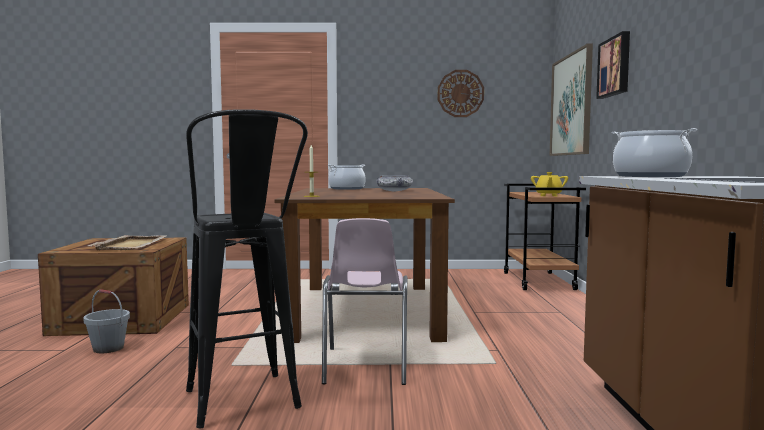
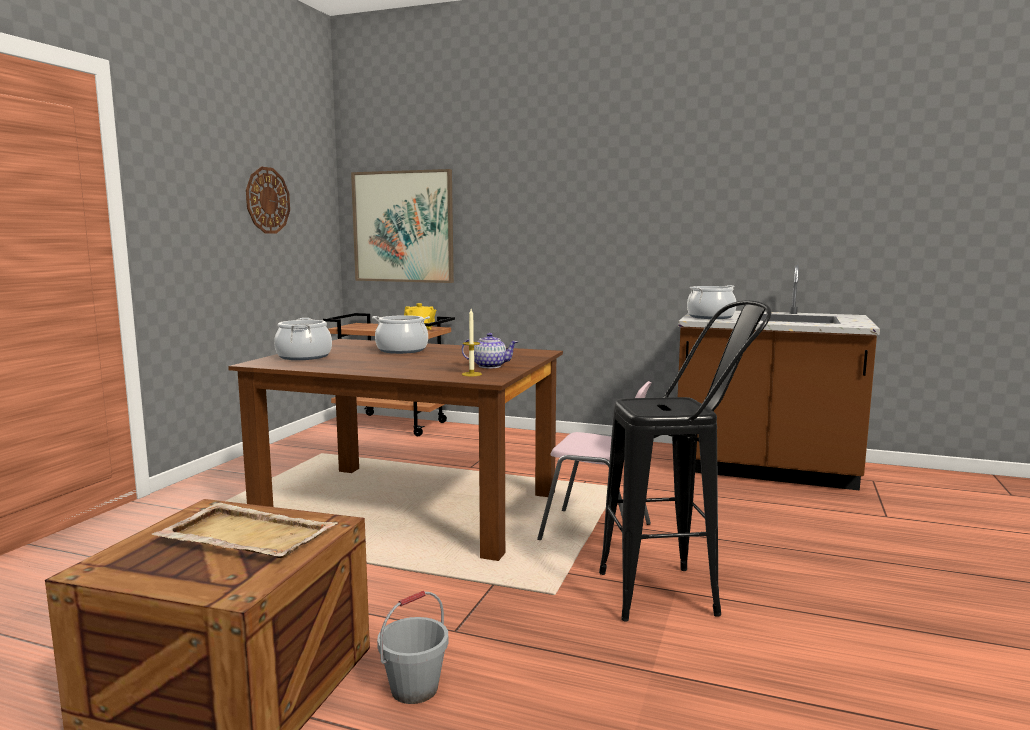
camera: 70 degrees left, 5 degrees up
bowl [376,175,413,191] -> cooking pot [372,315,430,354]
picture [596,31,630,99] -> none
none -> teapot [462,333,518,368]

